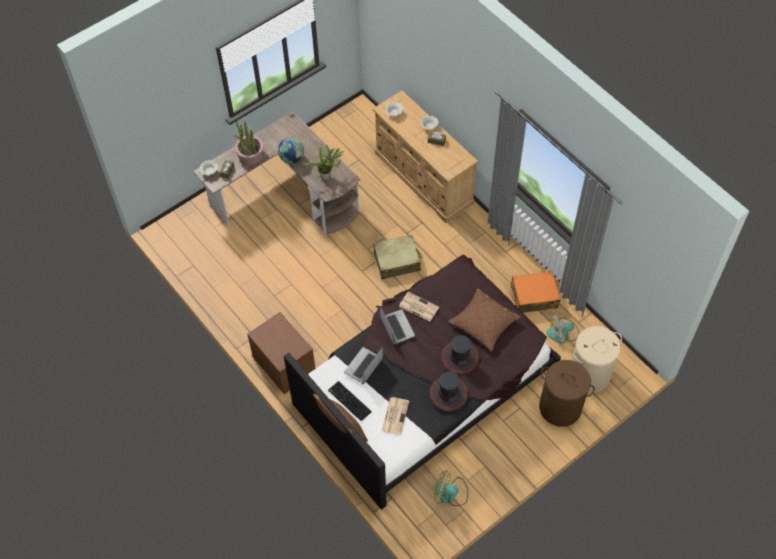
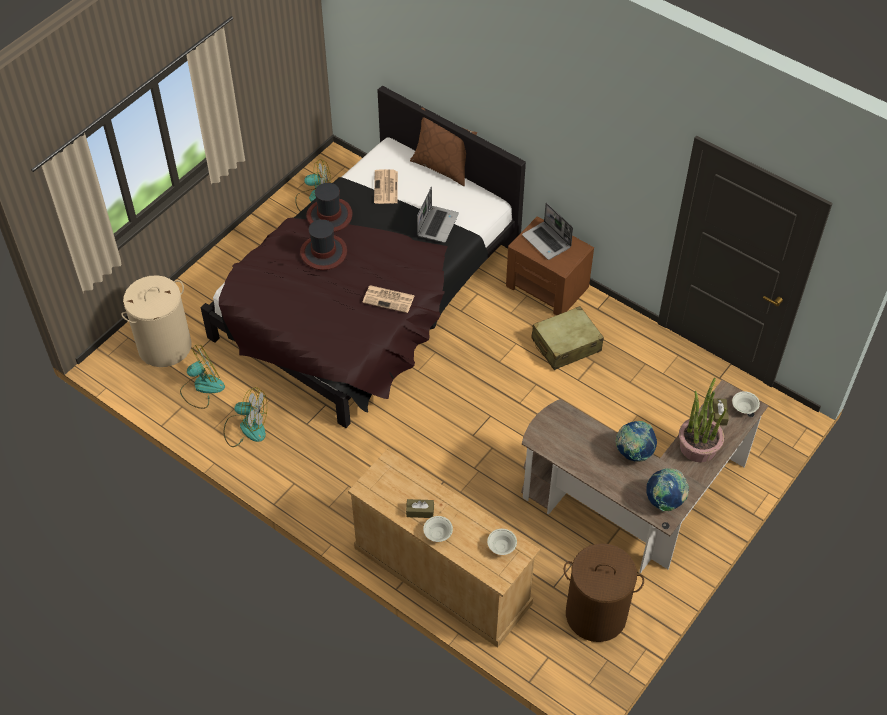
camera: 165 degrees right, 5 degrees down
potted plant [303,145,344,180] -> none
keyboard [328,381,371,421] -> none
beige suitcase [373,235,421,279] -> beige suitcase moved to [531,306,604,370]
laptop [380,306,415,345] -> laptop moved to [522,203,573,260]
brown pillow [448,288,521,351] -> none
orange suitcase [510,271,560,313] -> fan [223,387,267,447]
brown laundry basket [539,360,595,427] -> brown laundry basket moved to [564,543,644,642]
none -> globe [646,468,689,512]

